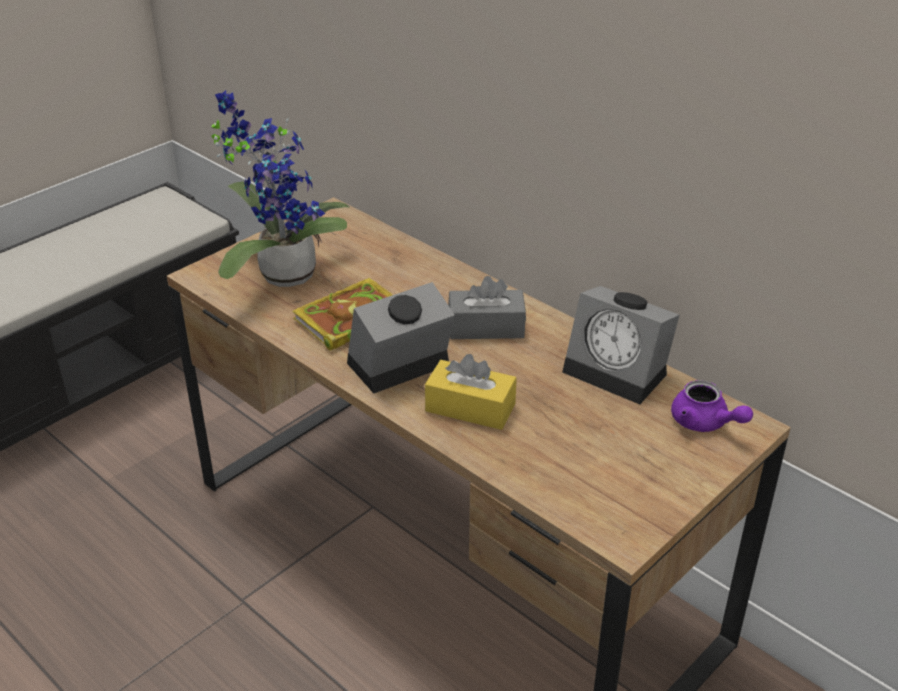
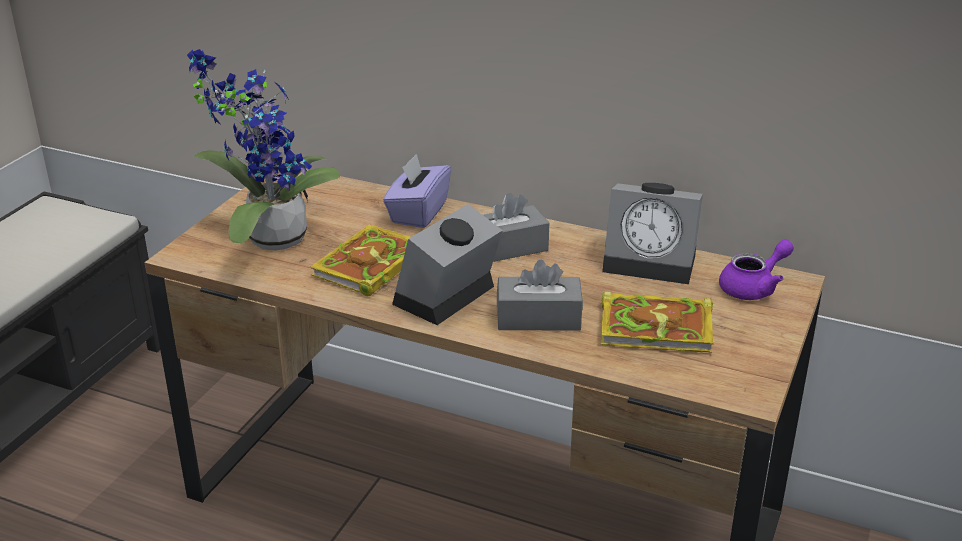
camera: 20 degrees left, 5 degrees down
yellow tissue box [425,354,517,430] -> grey tissue box [497,260,583,331]
purple teapot [671,380,753,432] -> purple teapot turned 60 degrees counterclockwise [719,240,794,300]
none -> purple tissue box [383,154,451,228]
none -> book [601,291,714,353]

